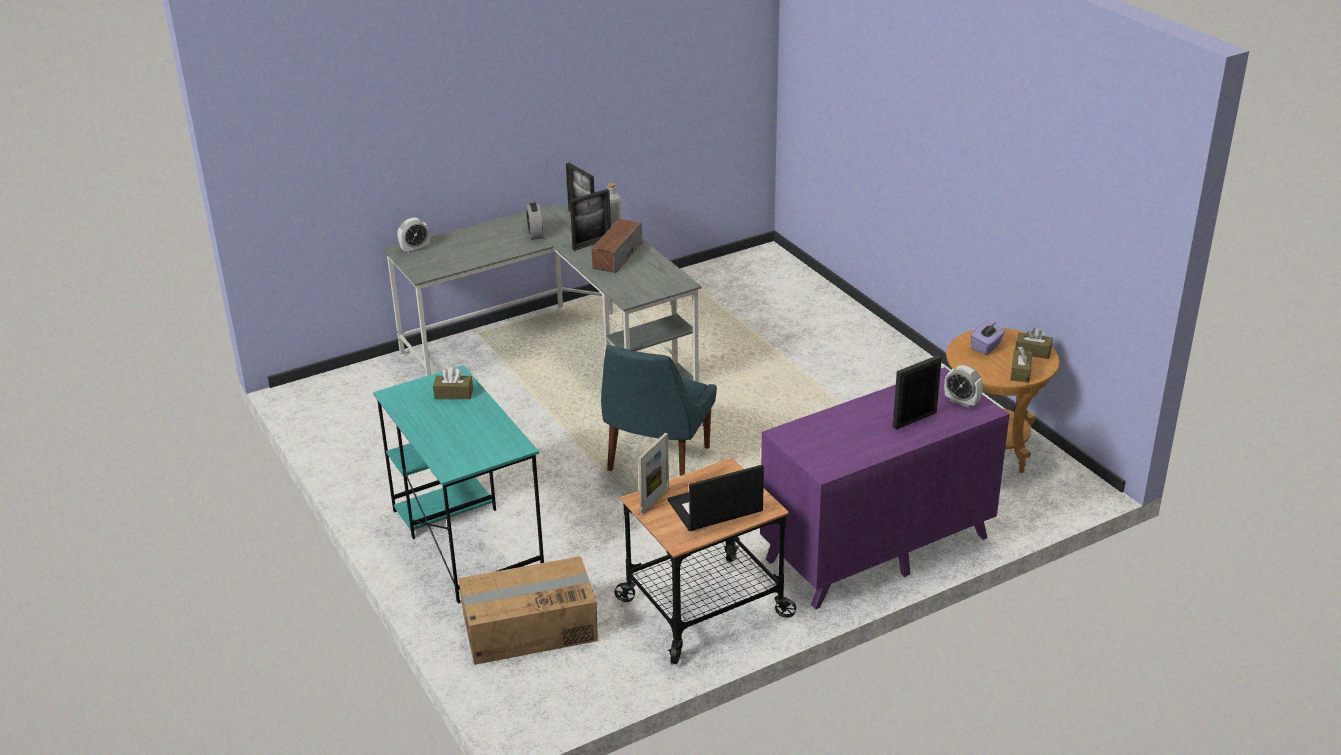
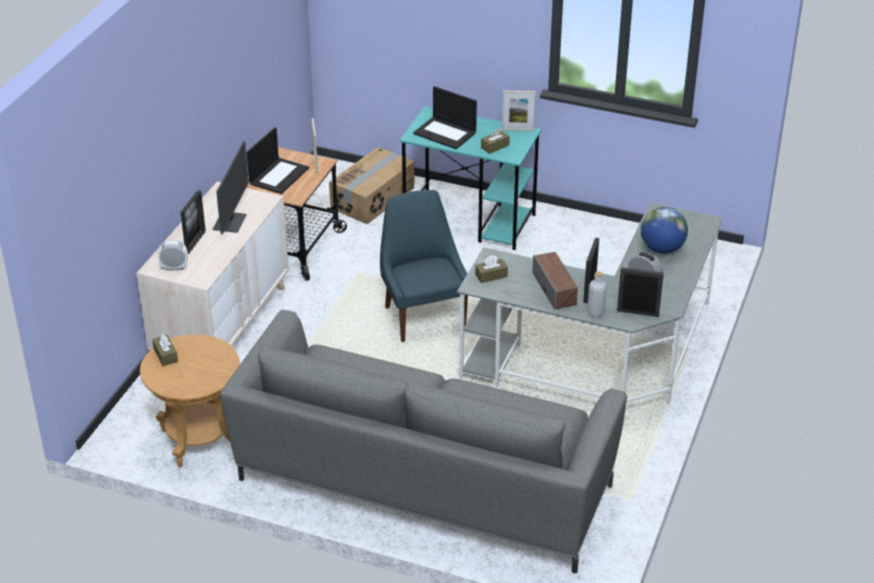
camera: 140 degrees right, 5 degrees up
alarm clock [398,217,430,254] -> none
purple dresser [760,367,1009,610] -> beige dresser [136,182,289,350]
purple tissue box [970,321,1005,355] -> none
brown tissue box [1015,328,1053,359] -> brown tissue box moved to [475,255,508,283]
none -> monitor [212,141,249,234]
none -> grey sofa [220,310,627,573]
none -> laptop [413,86,477,149]
none -> picture frame [502,91,536,131]
none -> globe [641,207,688,254]

